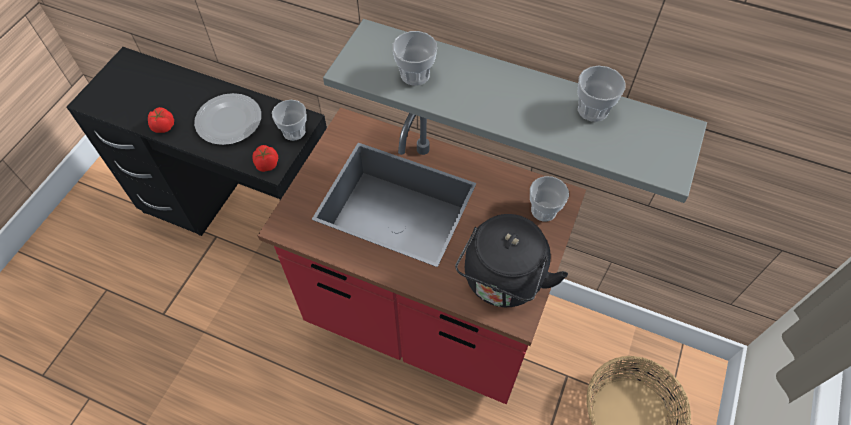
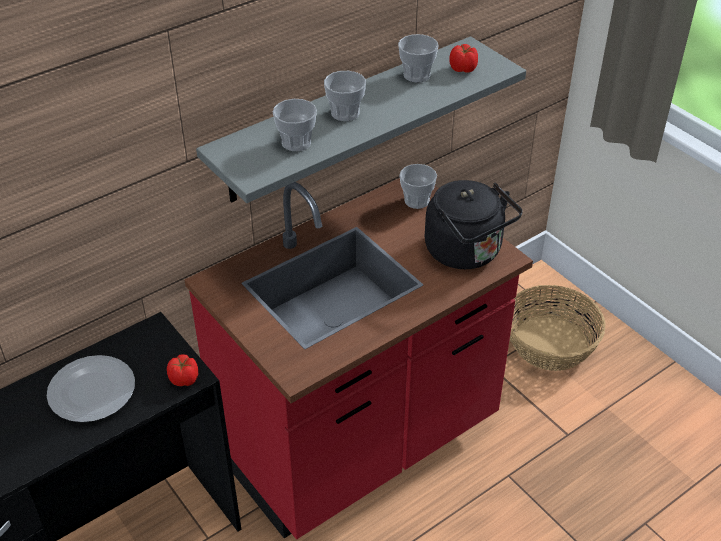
camera: 60 degrees left, 15 degrees down
tomato [148,107,174,133] -> tomato moved to [449,44,478,73]
cup [272,100,307,141] -> cup moved to [324,71,366,121]

